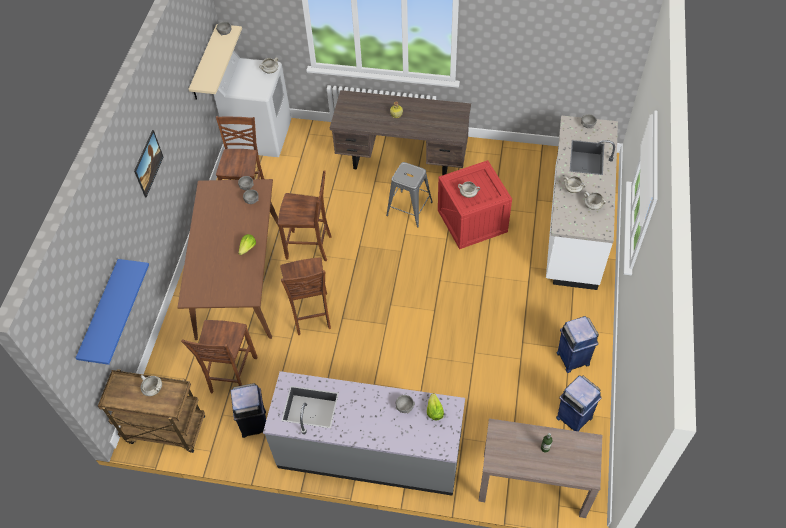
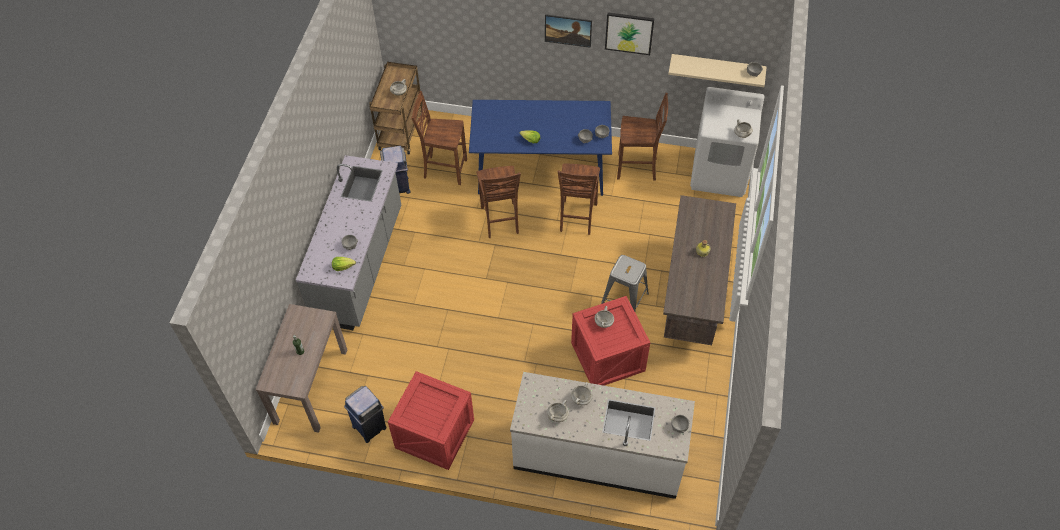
camera: 90 degrees right, 0 degrees up
blue shelf [76,259,149,365] -> none
brown dining table [177,179,279,340] -> blue dining table [469,100,612,196]
brown chair [280,257,331,335] -> brown chair turned 90 degrees counterclockwise [476,166,521,238]
blue trash can [557,316,599,373] -> crate [388,371,474,470]
none -> picture [605,13,655,55]

